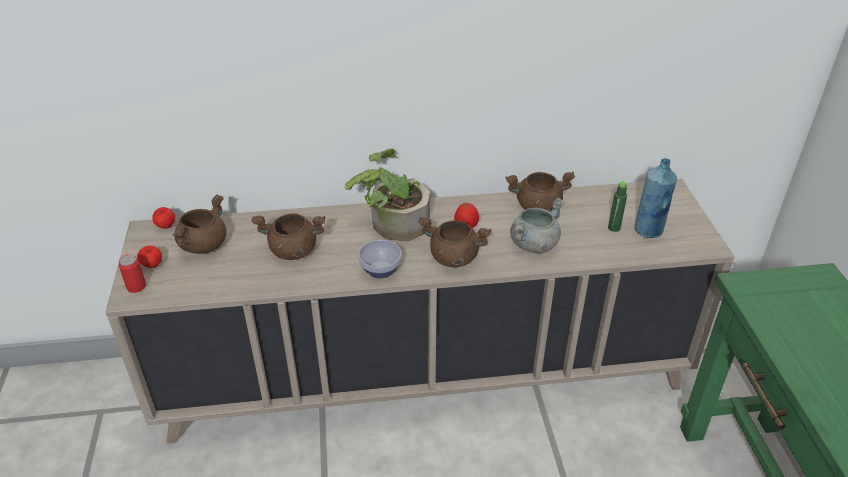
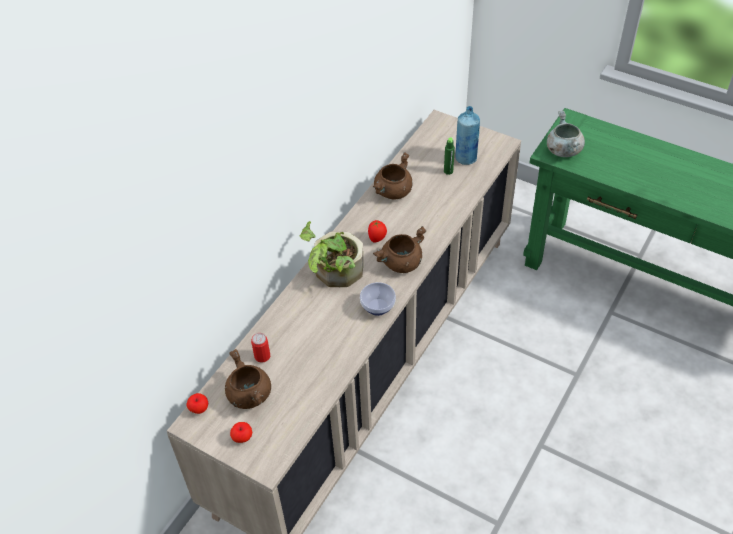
camera: 50 degrees left, 10 degrees up
can [119,254,146,293] -> can moved to [251,333,270,363]
brown cooking pot [251,213,325,260] -> none
grey cooking pot [510,198,565,253] -> grey cooking pot moved to [547,111,585,157]

